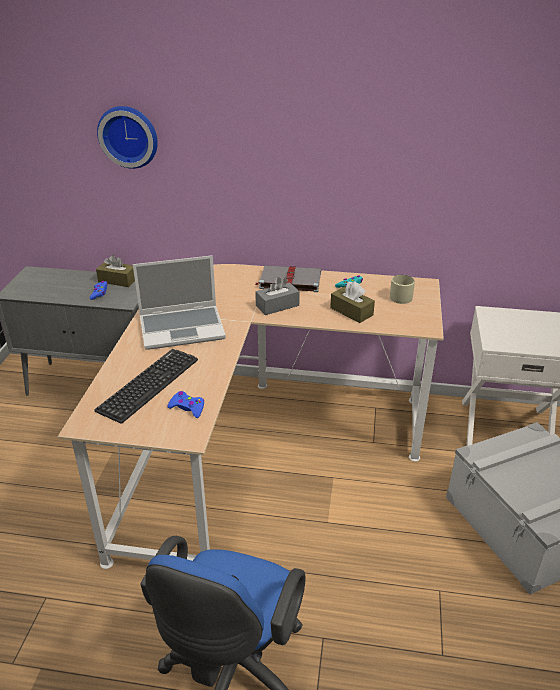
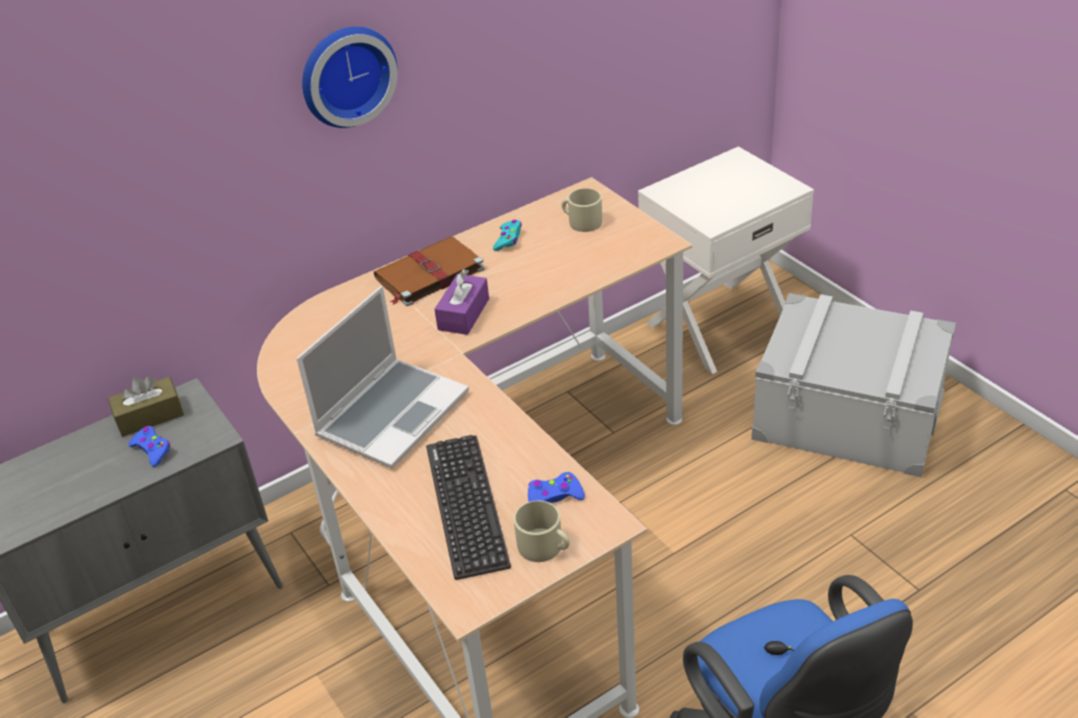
camera: 40 degrees left, 5 degrees up
wall clock [97,106,158,169] -> wall clock moved to [302,27,398,128]
grey book [255,265,321,292] -> brown book [374,236,484,306]
grey tissue box [255,277,300,315] -> purple tissue box [434,269,489,335]
brown tissue box [330,281,375,323] -> none
none -> beige mug [514,501,570,562]

